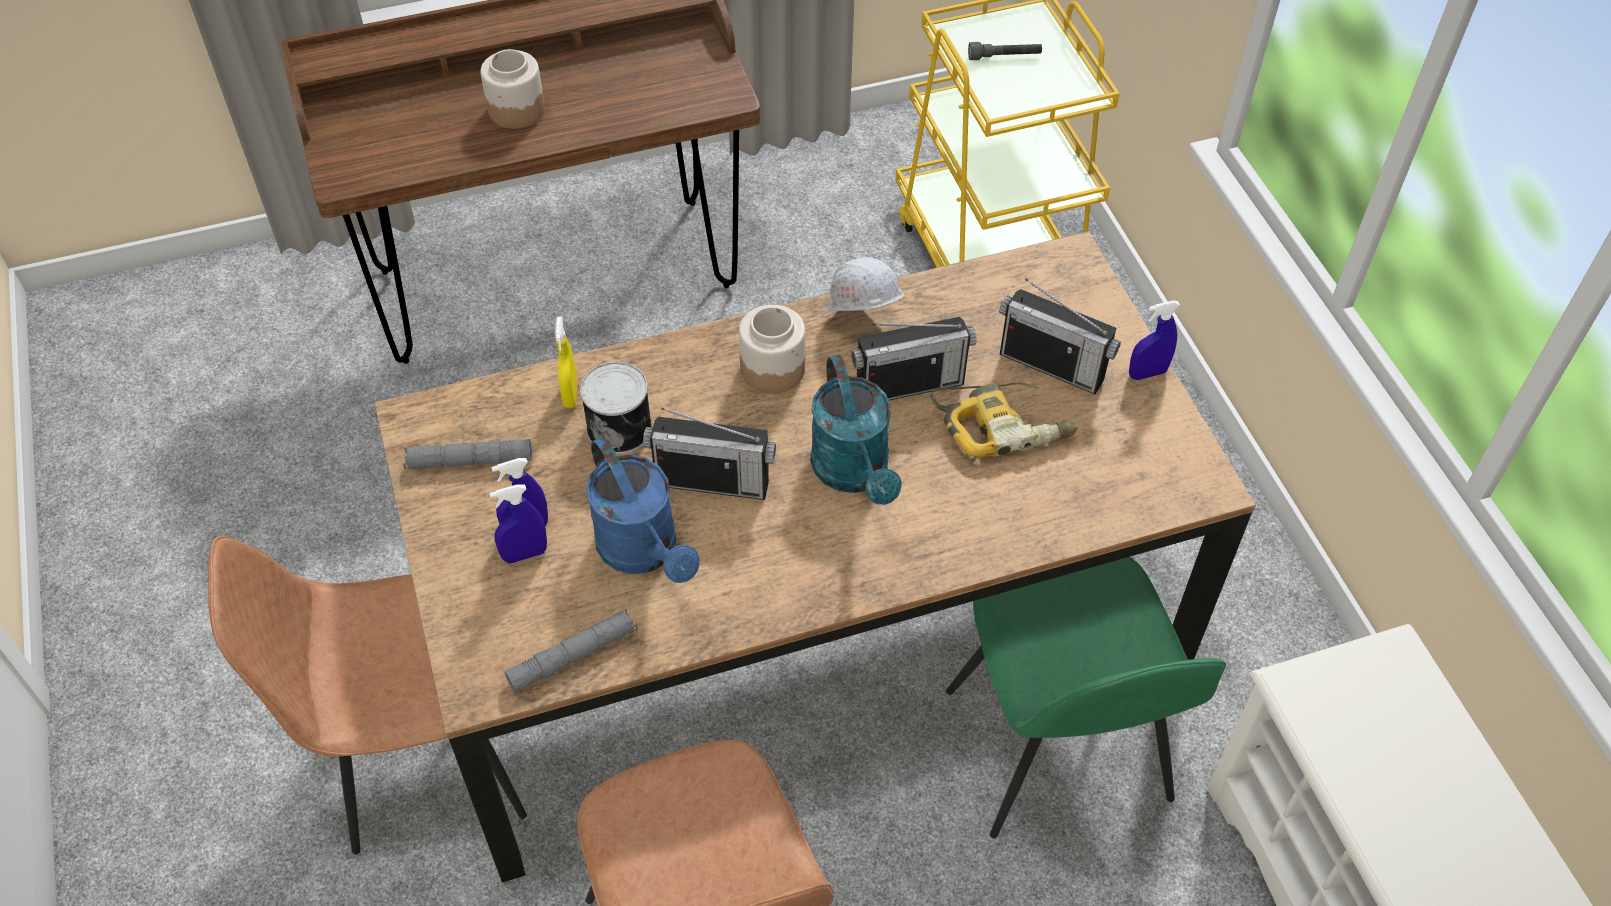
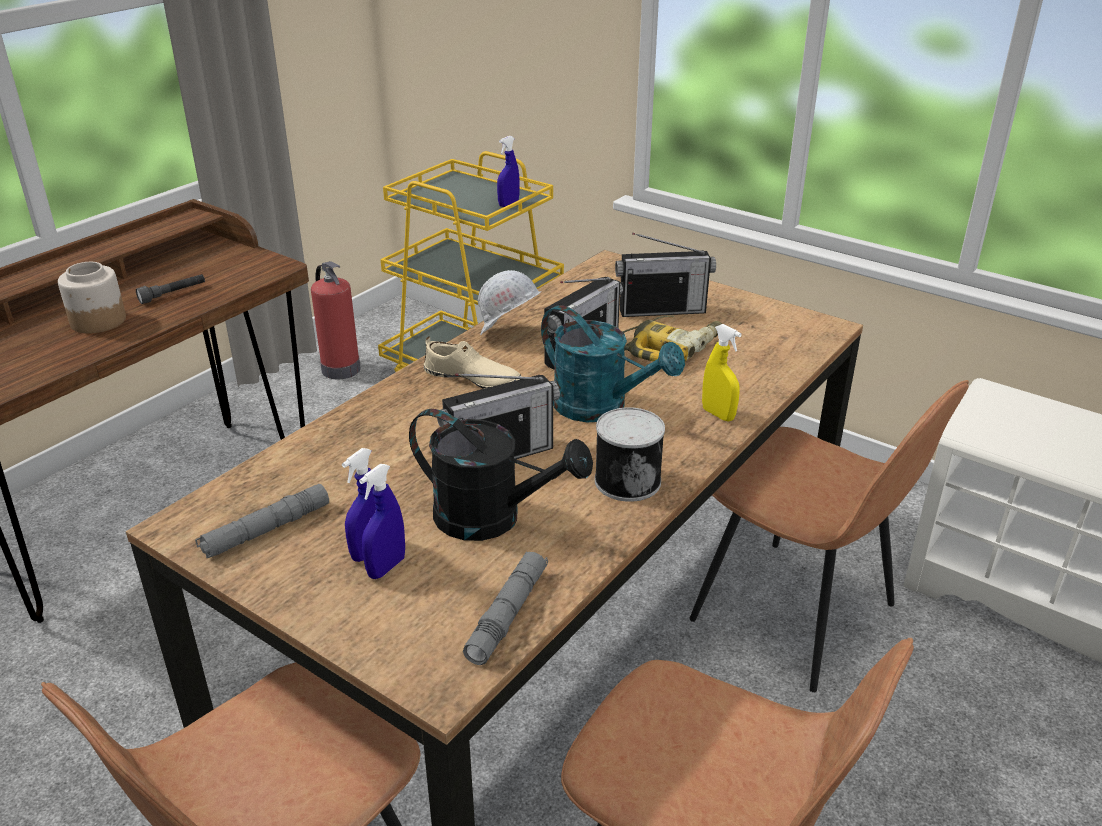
camera: 35 degrees left, 20 degrees down
yellow spray bottle [555,317,577,408] -> yellow spray bottle moved to [702,324,742,422]
can [580,362,652,455] -> can moved to [595,407,665,502]
blue watering can [586,437,700,583] -> black watering can [409,409,593,541]
jar [739,305,806,394] -> beige shoe [424,336,522,389]
green chair [946,557,1226,839] -> brown chair [689,380,969,692]
grey flashlight [968,42,1042,60] -> grey flashlight moved to [136,274,205,304]
blue spray bottle [1129,300,1180,380] -> blue spray bottle moved to [497,136,519,207]
none -> fire extinguisher [311,261,361,379]

